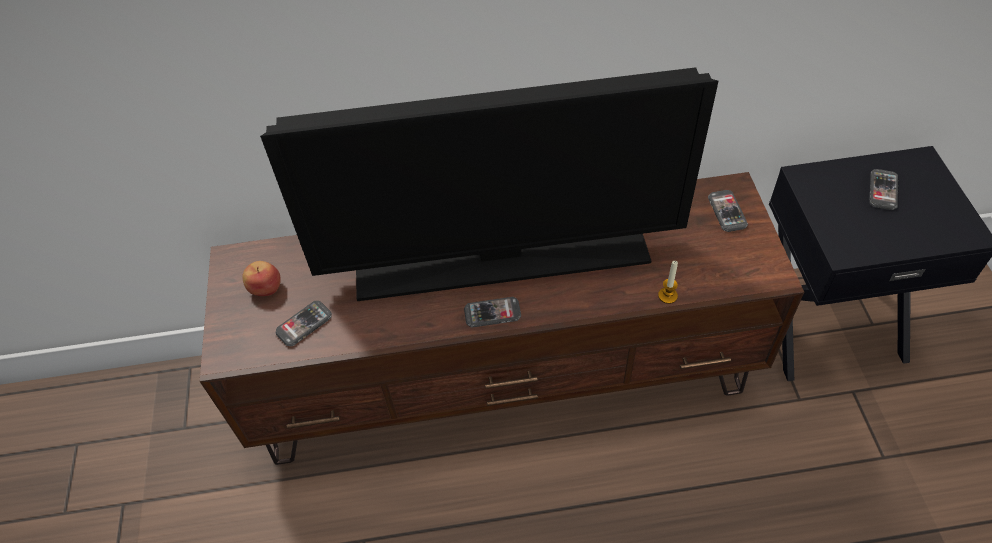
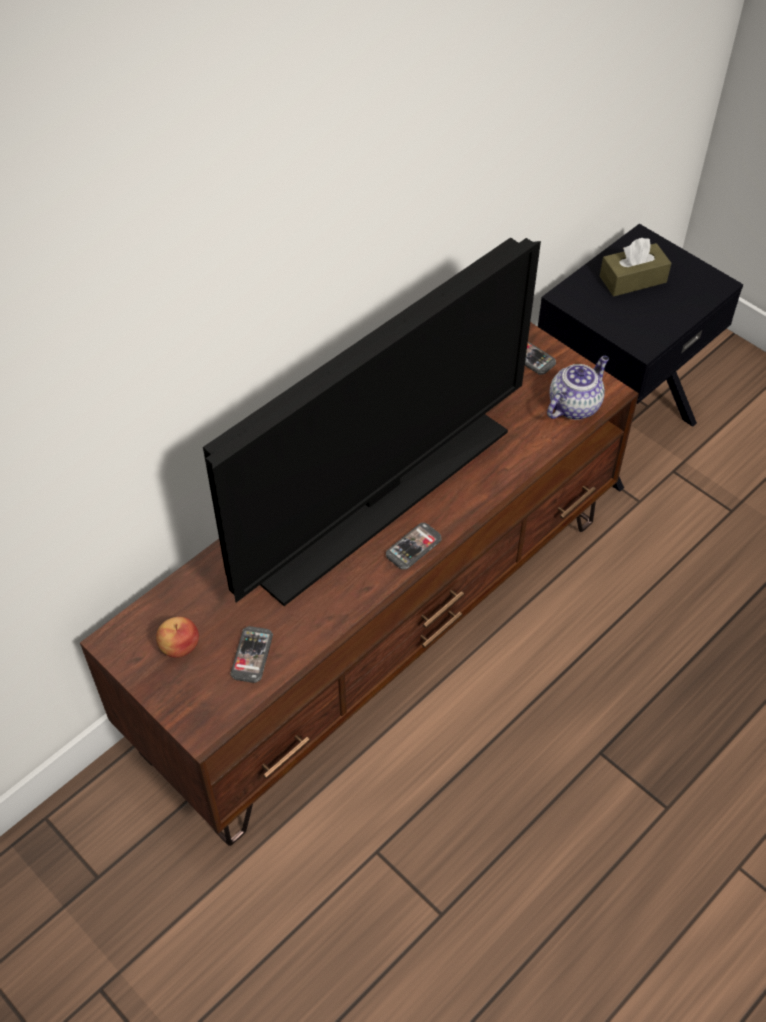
camera: 40 degrees left, 0 degrees up
candle [658,261,678,304] -> none
phone [870,169,898,210] -> brown tissue box [600,237,671,296]
none -> teapot [547,356,609,420]

